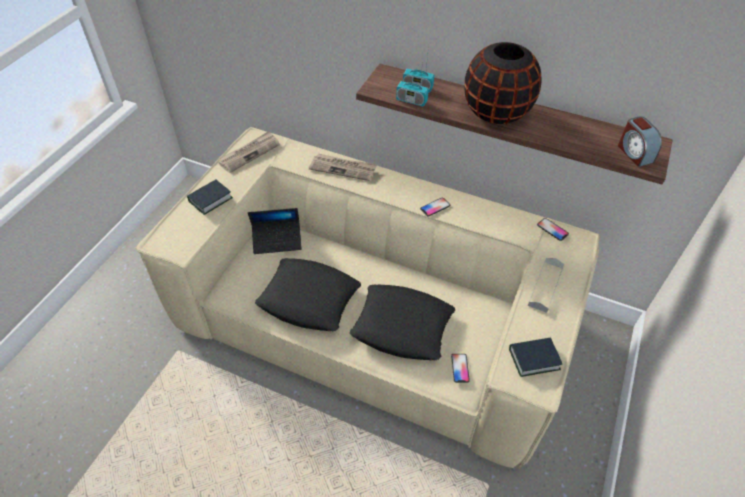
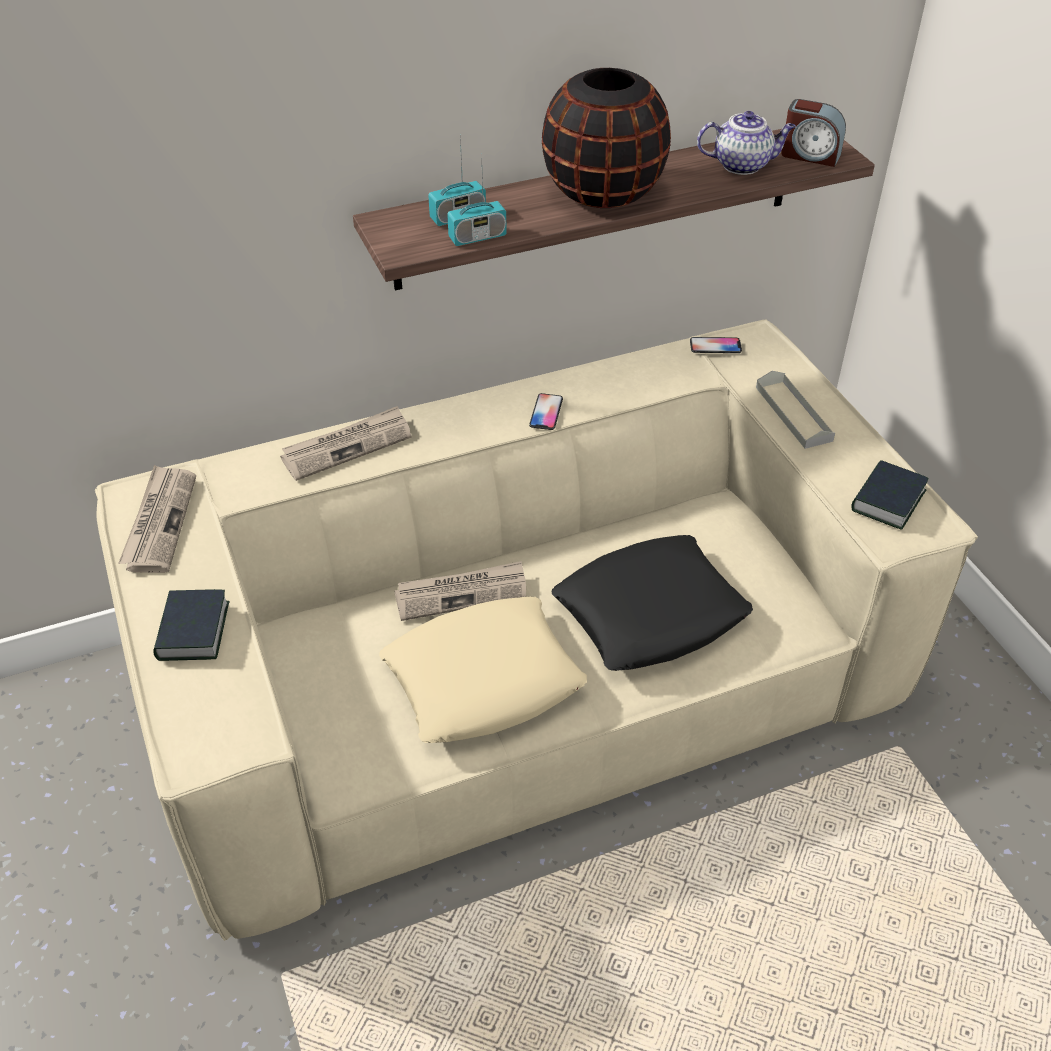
camera: 45 degrees left, 5 degrees down
laptop [248,208,302,254] -> none
black pillow [255,258,361,331] -> beige pillow [379,597,587,743]
phone [451,354,470,383] -> none
none -> newspaper [394,561,526,621]
none -> teapot [697,111,796,175]

